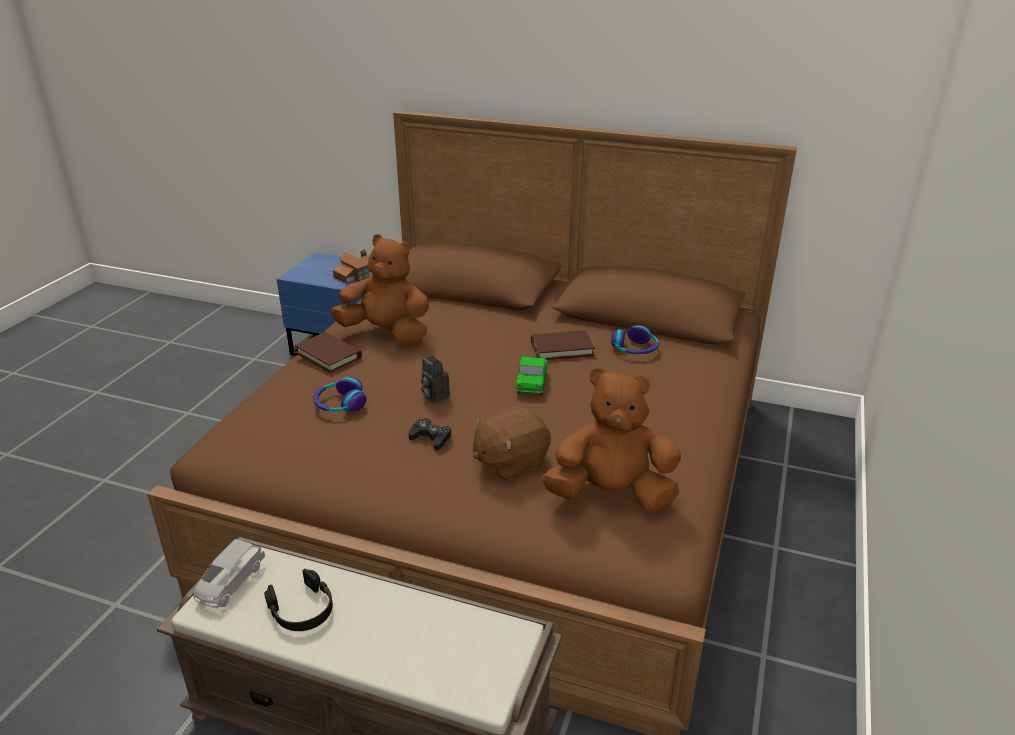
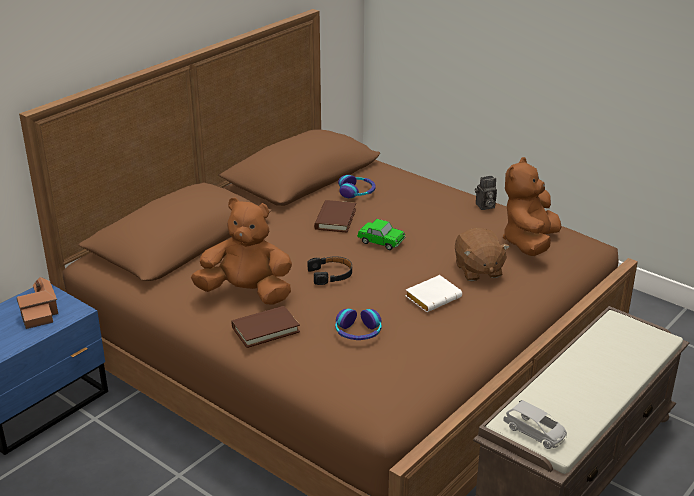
camera: 70 degrees left, 0 degrees up
black headphones [264,569,333,631] -> black headphones moved to [307,256,352,285]
brown plush toy [331,234,429,345] -> brown plush toy turned 60 degrees clockwise [191,198,292,305]
black game controller [409,418,452,451] -> white book [405,275,462,312]
camera [421,356,450,404] -> camera moved to [475,176,497,210]

